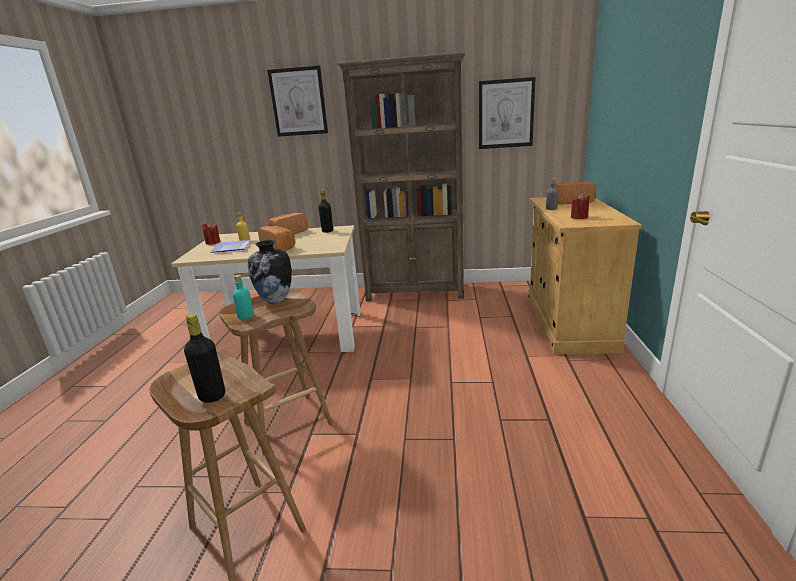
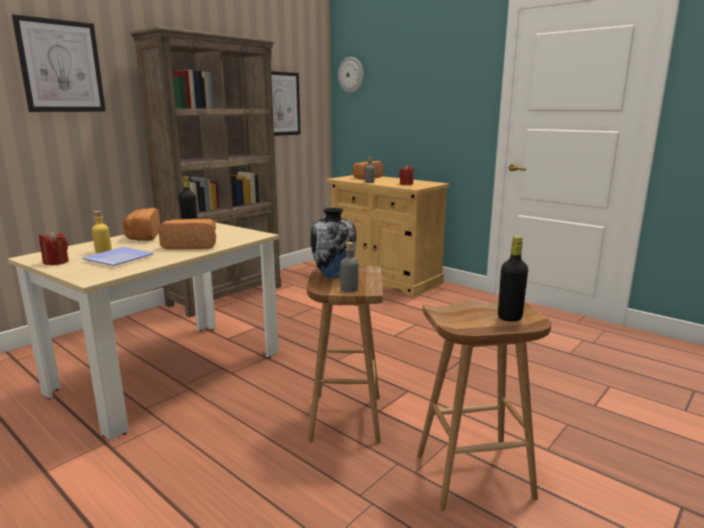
camera: 55 degrees left, 5 degrees down
turquoise bottle [233,275,254,319] -> grey bottle [340,242,359,292]
none -> wall clock [338,57,364,93]

